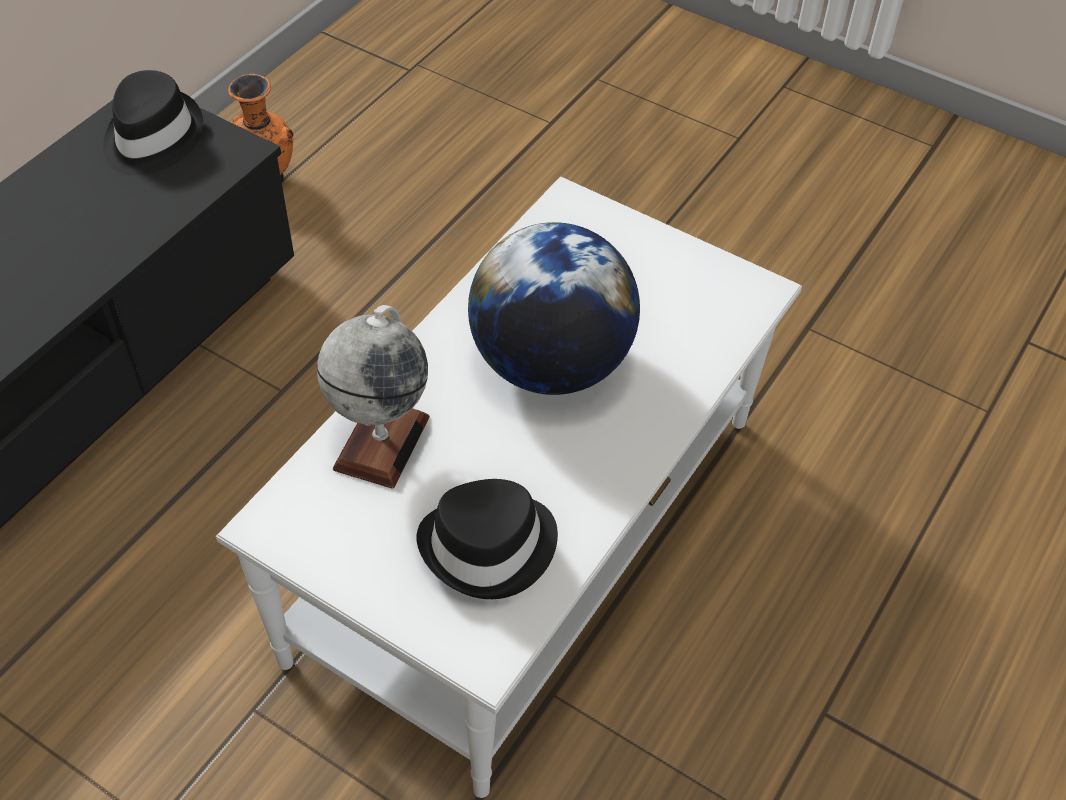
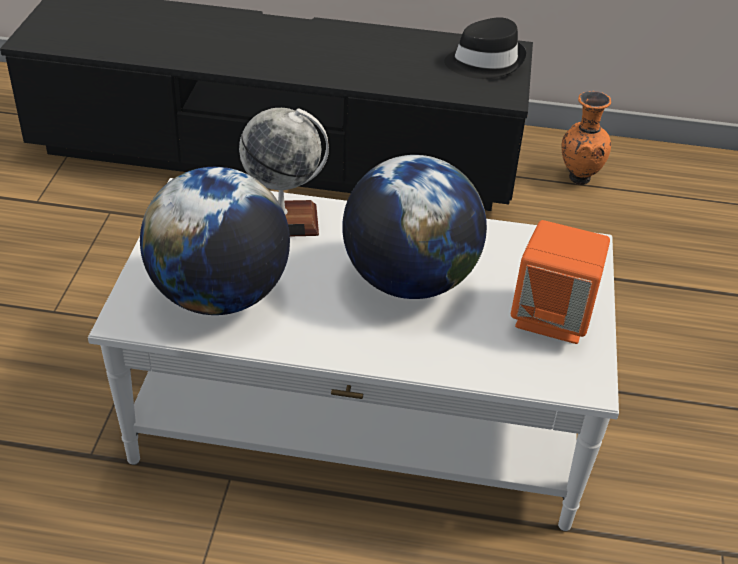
camera: 65 degrees right, 10 degrees down
black hat [417,479,558,599] -> globe [140,167,290,315]
none -> orange speaker [511,220,610,344]

